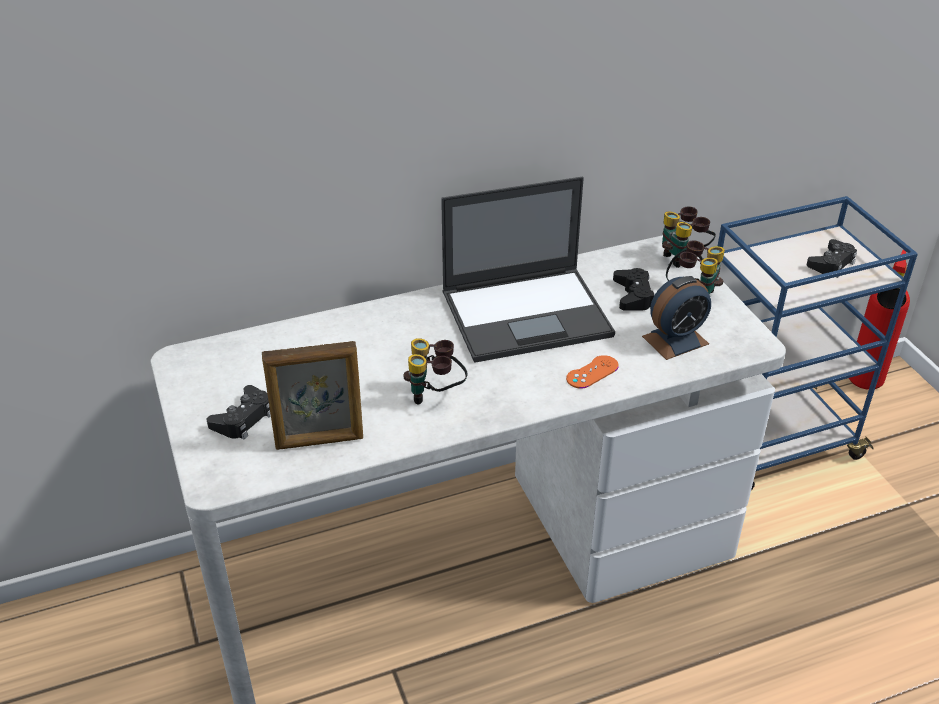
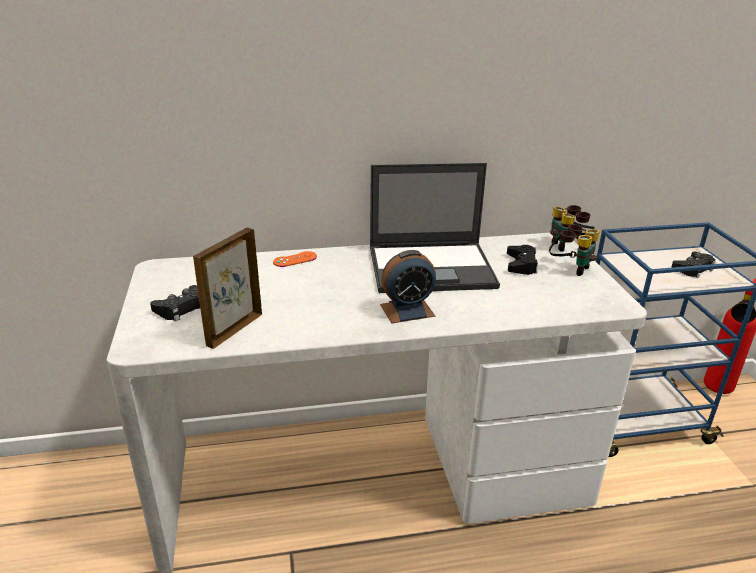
camera: 10 degrees right, 10 degrees down
picture frame [262,341,363,450] -> picture frame turned 120 degrees clockwise [193,228,262,349]
binoculars [404,338,468,405] -> none
orange game controller [566,355,619,388] -> orange game controller moved to [273,251,317,267]
alarm clock [642,276,711,360] -> alarm clock moved to [380,250,436,324]

